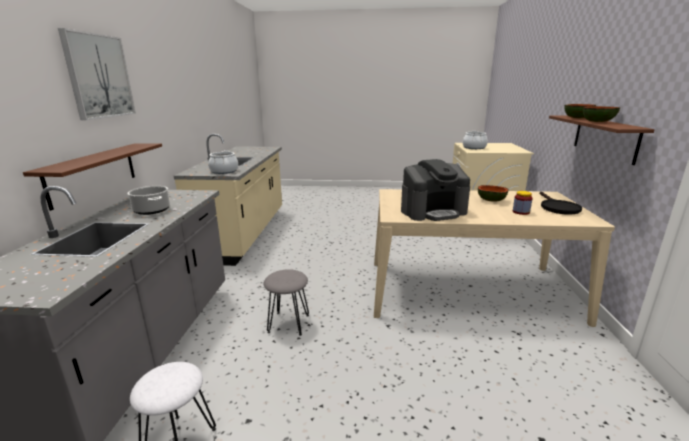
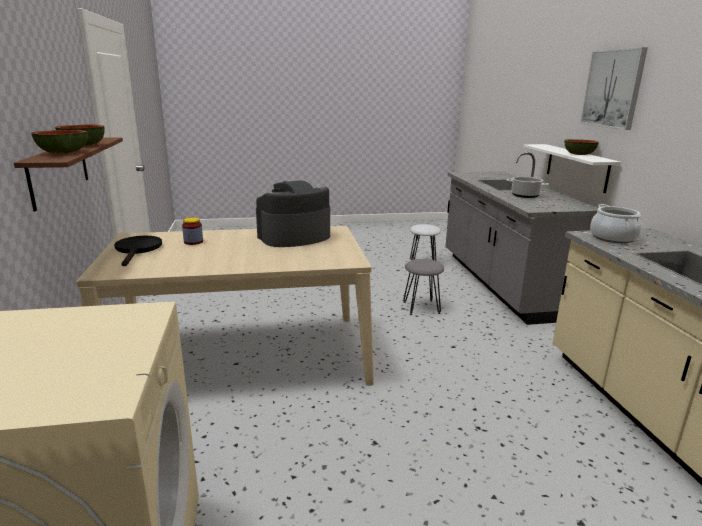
camera: 165 degrees right, 0 degrees up
brown shelf [23,143,162,211] -> white shelf [523,144,621,193]
cooking pot [463,131,488,149] -> none
bowl [478,185,509,202] -> bowl moved to [565,139,599,155]

